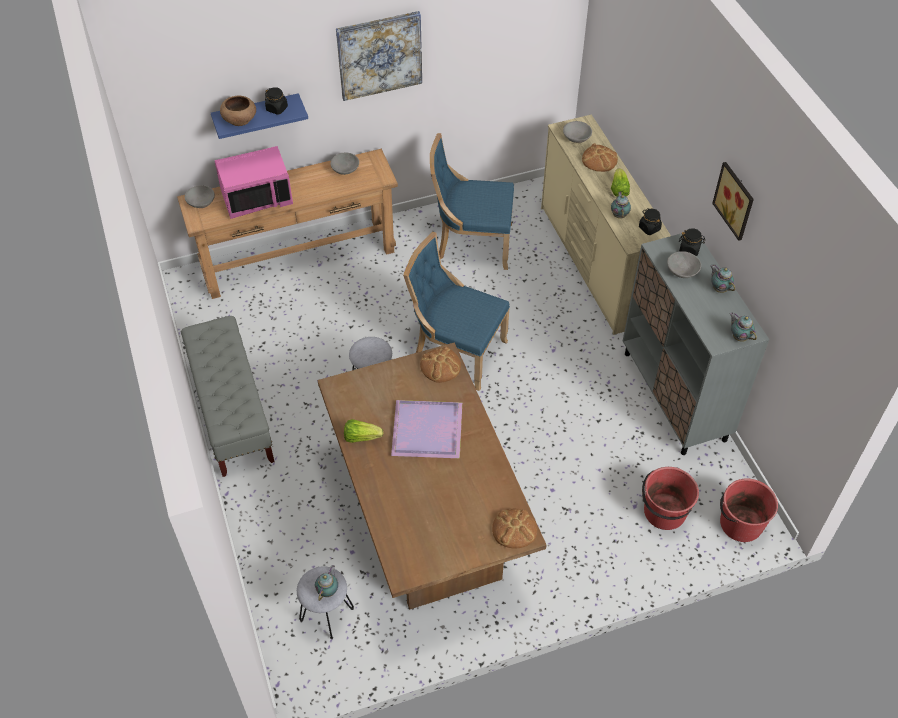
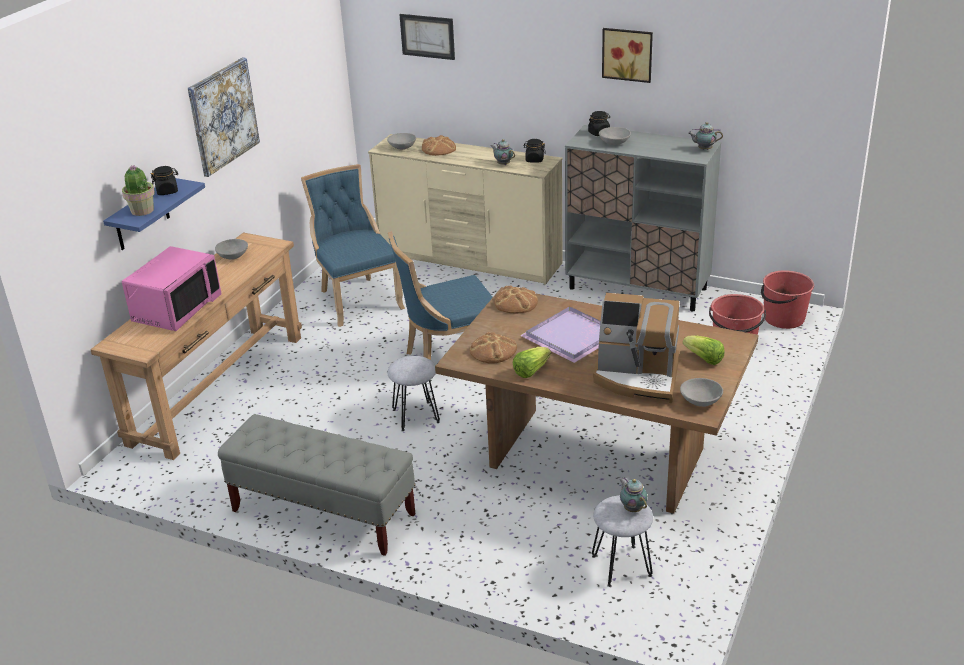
camera: 45 degrees left, 20 degrees down
grey bowl [185,185,215,208] -> grey bowl moved to [680,378,723,407]
brown bowl [220,96,256,126] -> potted plant [122,165,155,216]
blue chair [430,133,514,270] -> blue chair turned 105 degrees clockwise [301,164,405,327]
bread [492,509,537,548] -> bread moved to [470,332,517,364]
lettuce [611,168,630,197] -> lettuce moved to [683,336,724,365]
teapot [710,265,735,293] -> none
none -> picture [399,14,455,60]
none -> coffee machine [593,293,679,403]

